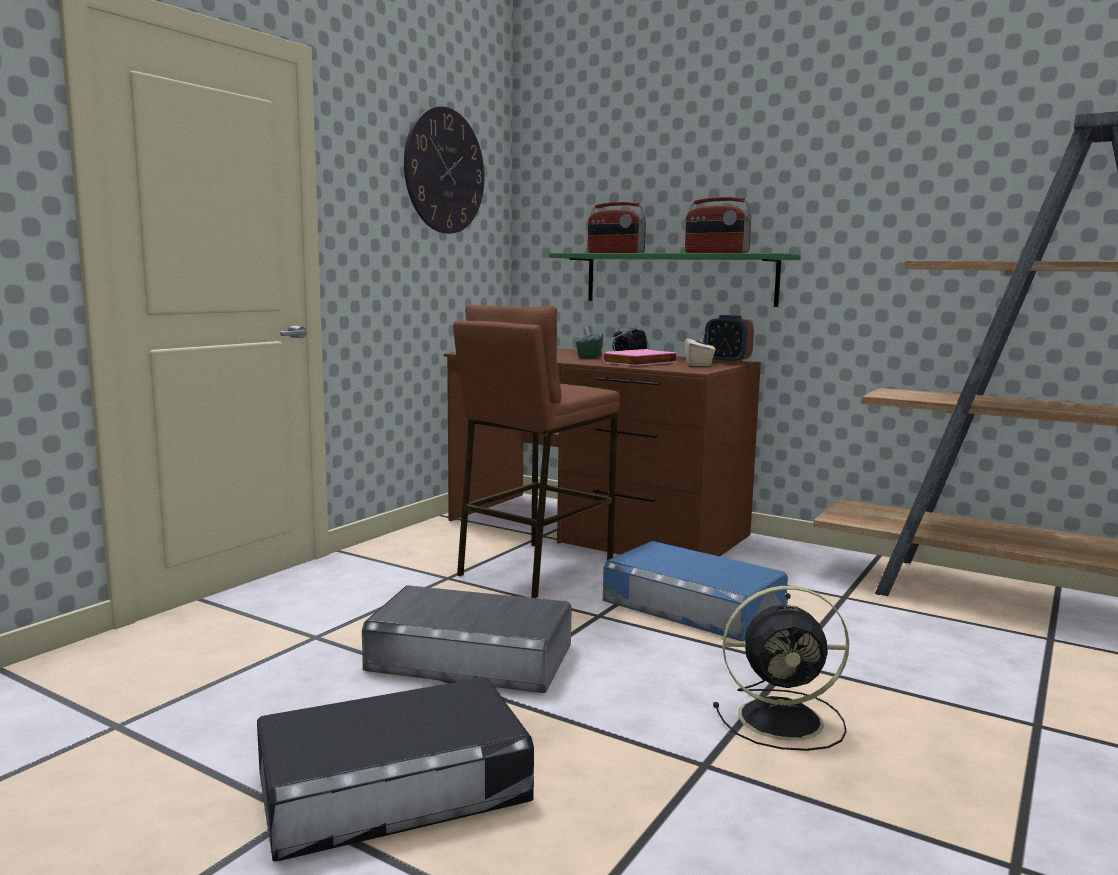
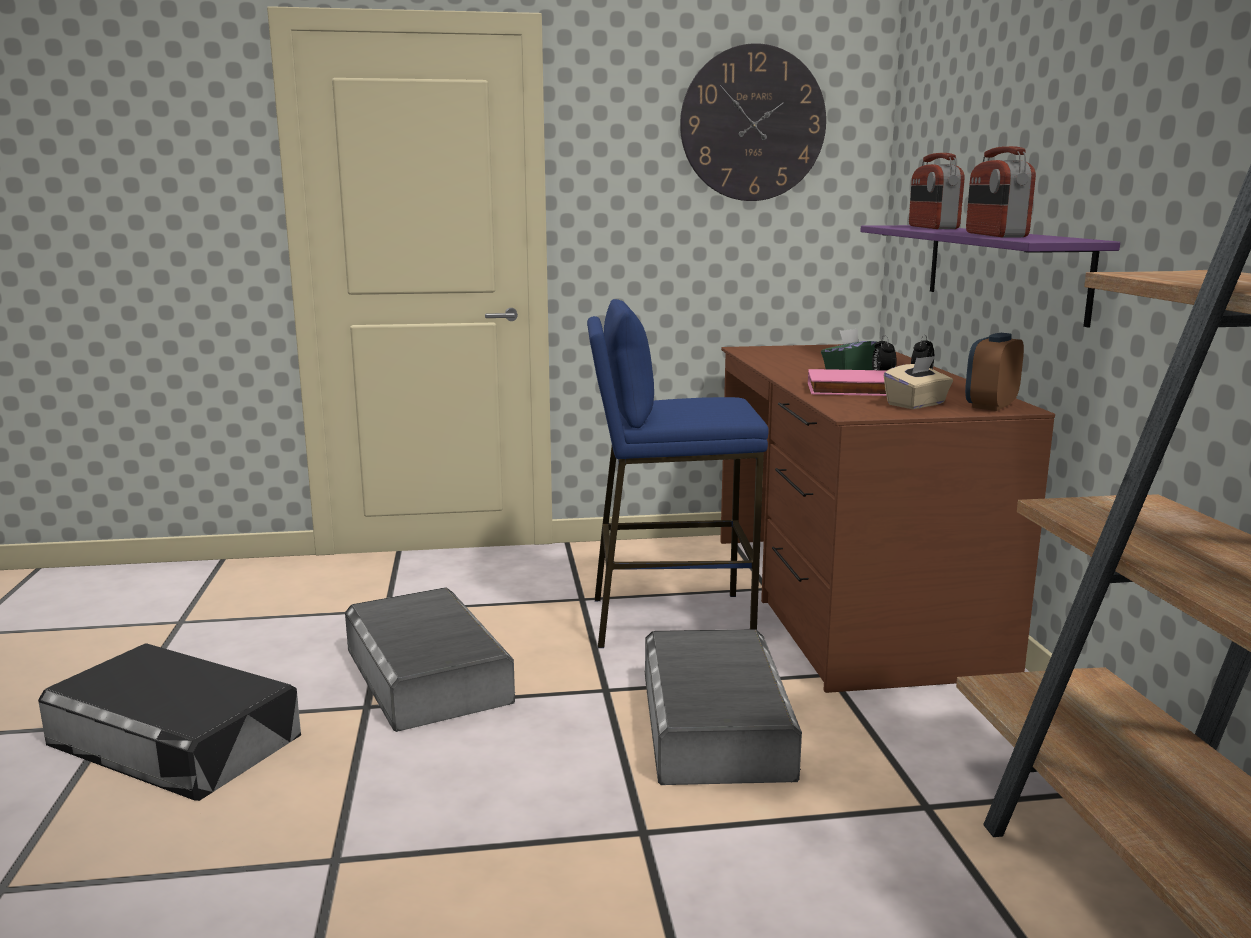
camera: 50 degrees right, 5 degrees up
brown stool [453,305,620,598] -> blue stool [587,299,769,648]
green shelf [549,253,801,307] -> purple shelf [860,225,1120,327]
blue storage box [603,541,788,642] -> grey storage box [644,629,802,785]
alarm clock [704,315,754,363] -> alarm clock turned 45 degrees clockwise [965,333,1024,411]
black fan [713,586,849,751] -> none

